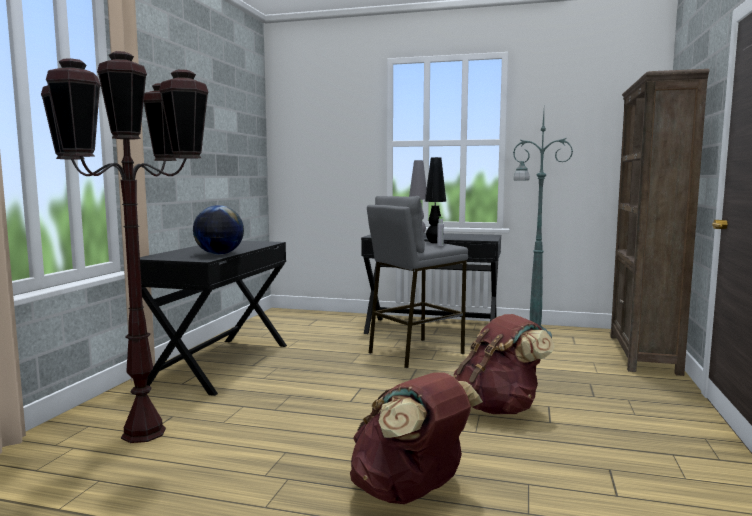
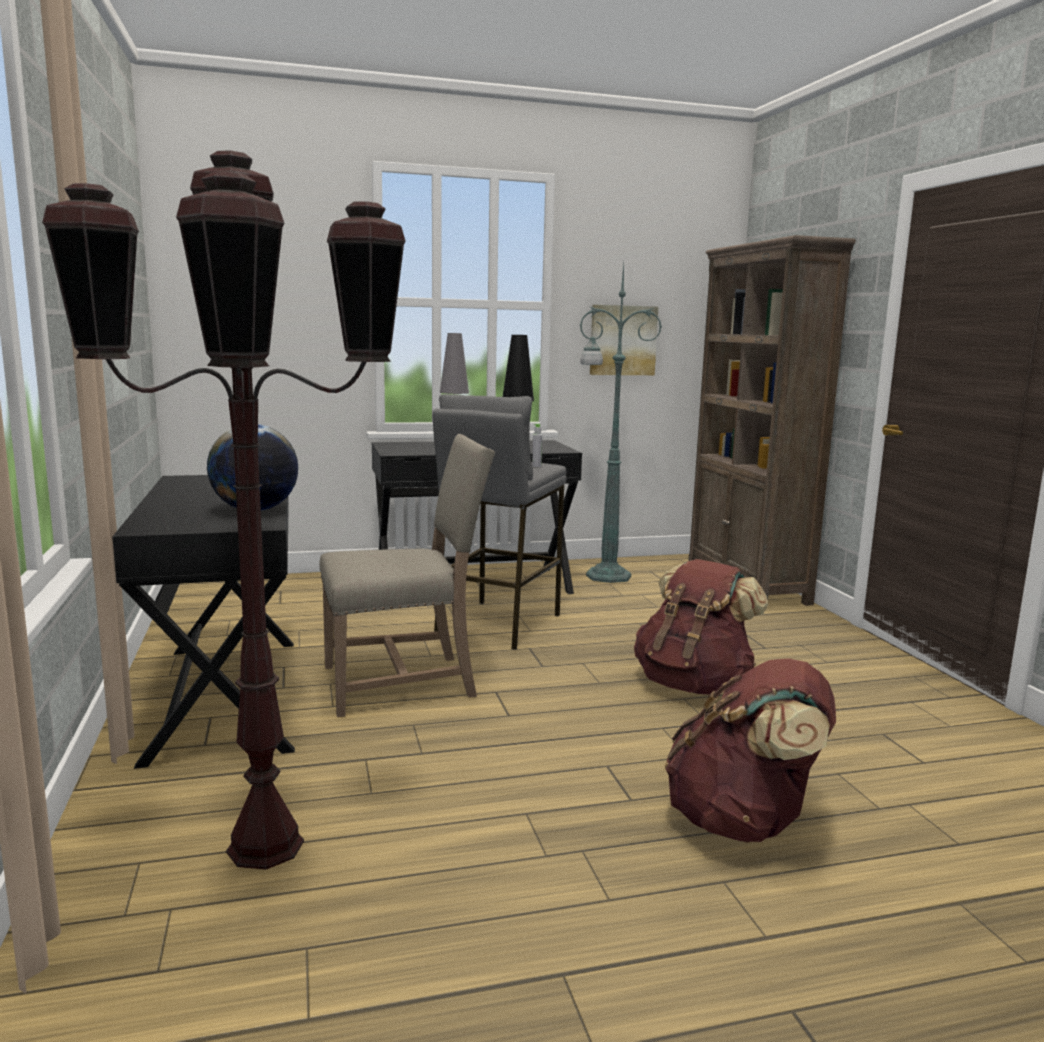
camera: 30 degrees left, 5 degrees up
none -> beige chair [319,434,495,717]
none -> picture [590,305,659,375]

